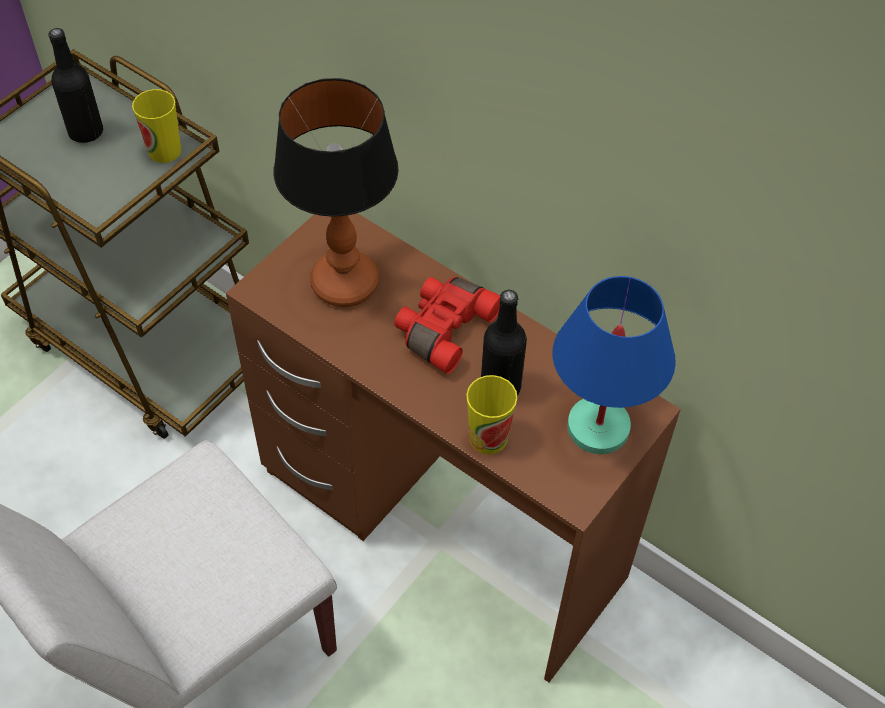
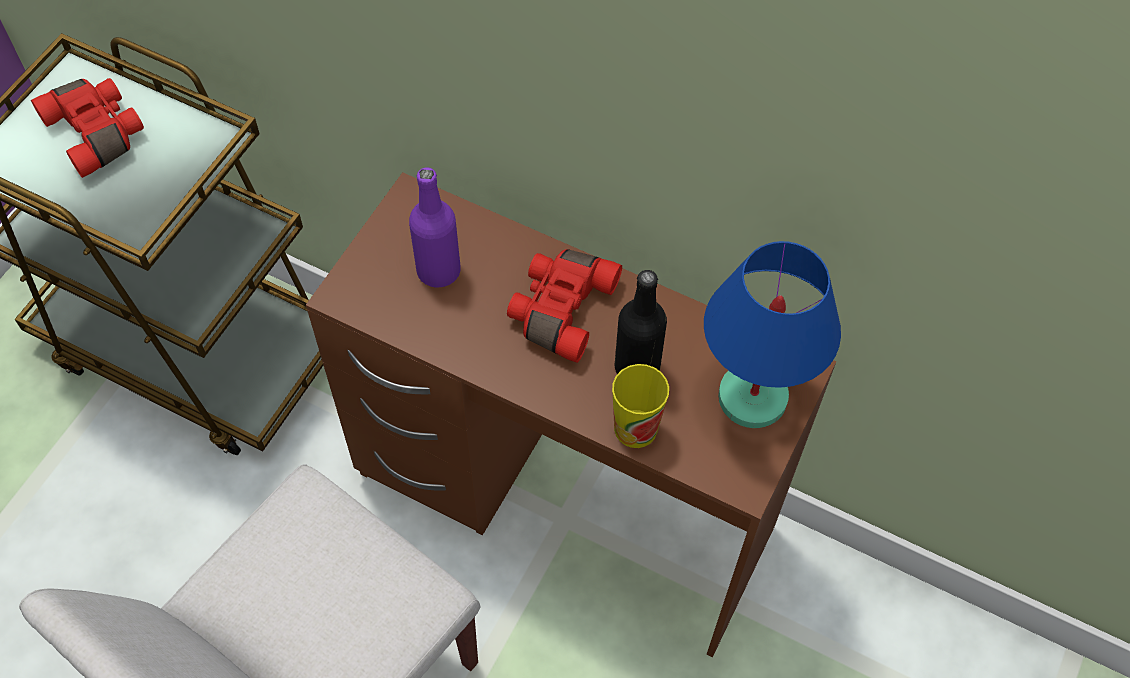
camera: 10 degrees left, 5 degrees up
black bottle [48,28,103,143] -> red binoculars [31,78,144,178]
cup [132,89,181,163] -> none
table lamp [274,78,399,307] -> purple bottle [409,167,461,288]

